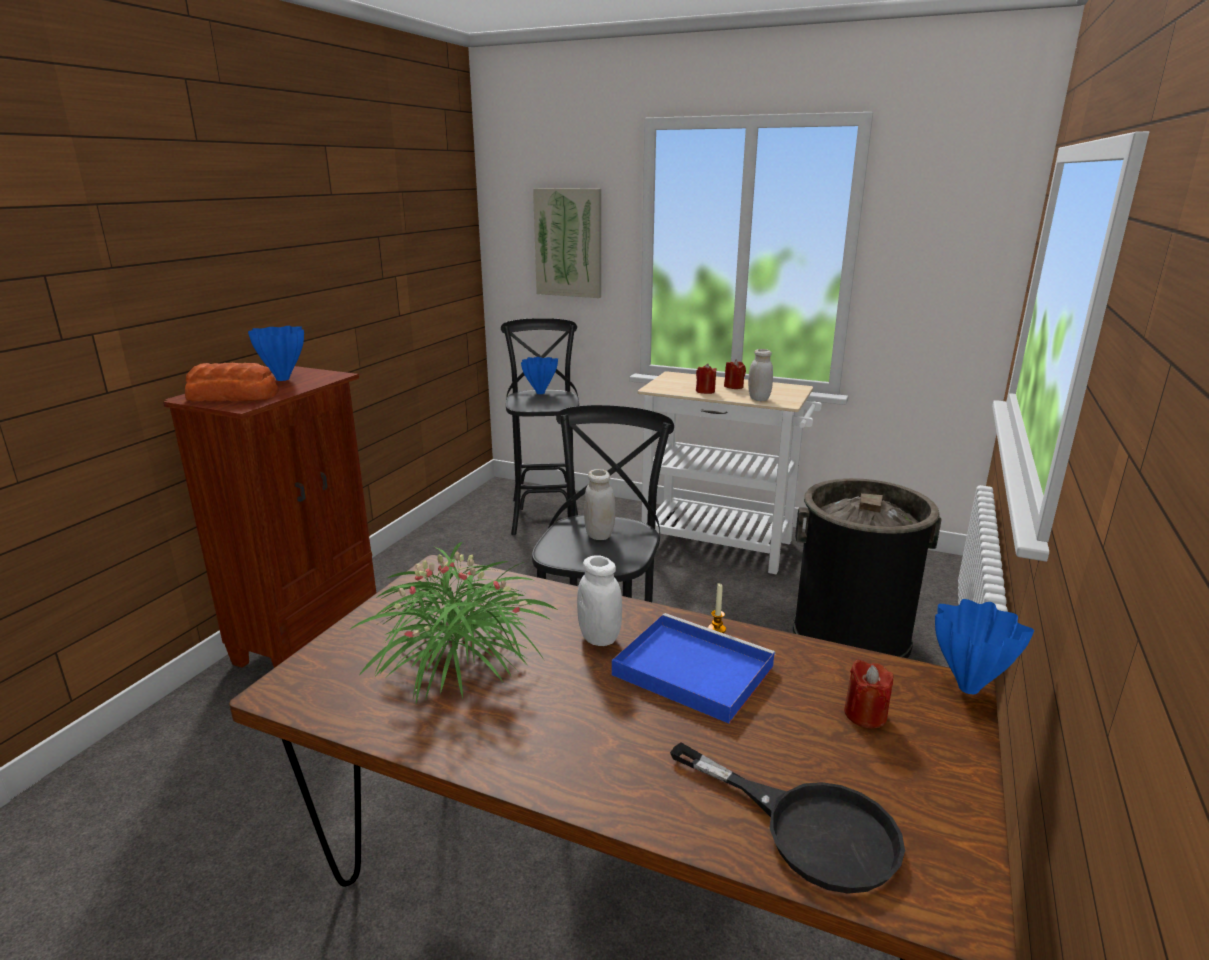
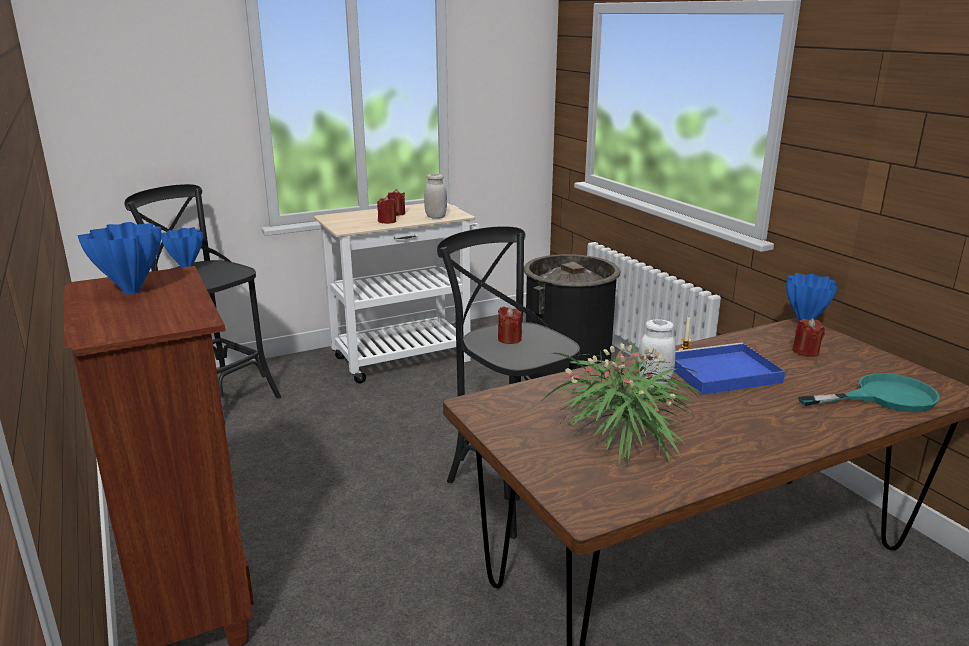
camera: 50 degrees left, 0 degrees up
bread [185,363,279,402] -> none
picture [533,188,601,298] -> none
white jar [584,469,616,540] -> red candle [498,306,522,344]
black frying pan [670,742,905,894] -> turquoise frying pan [798,373,940,412]

